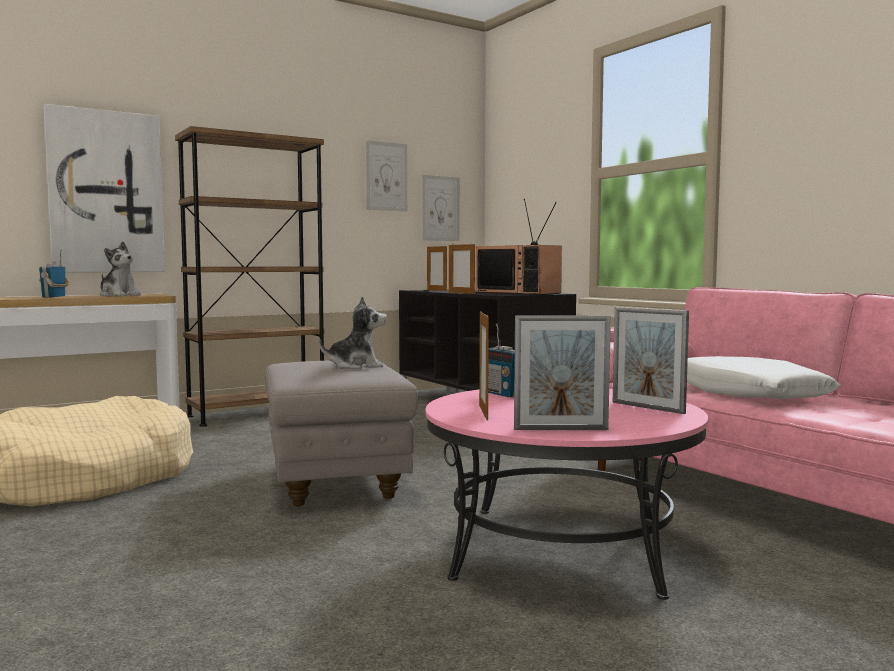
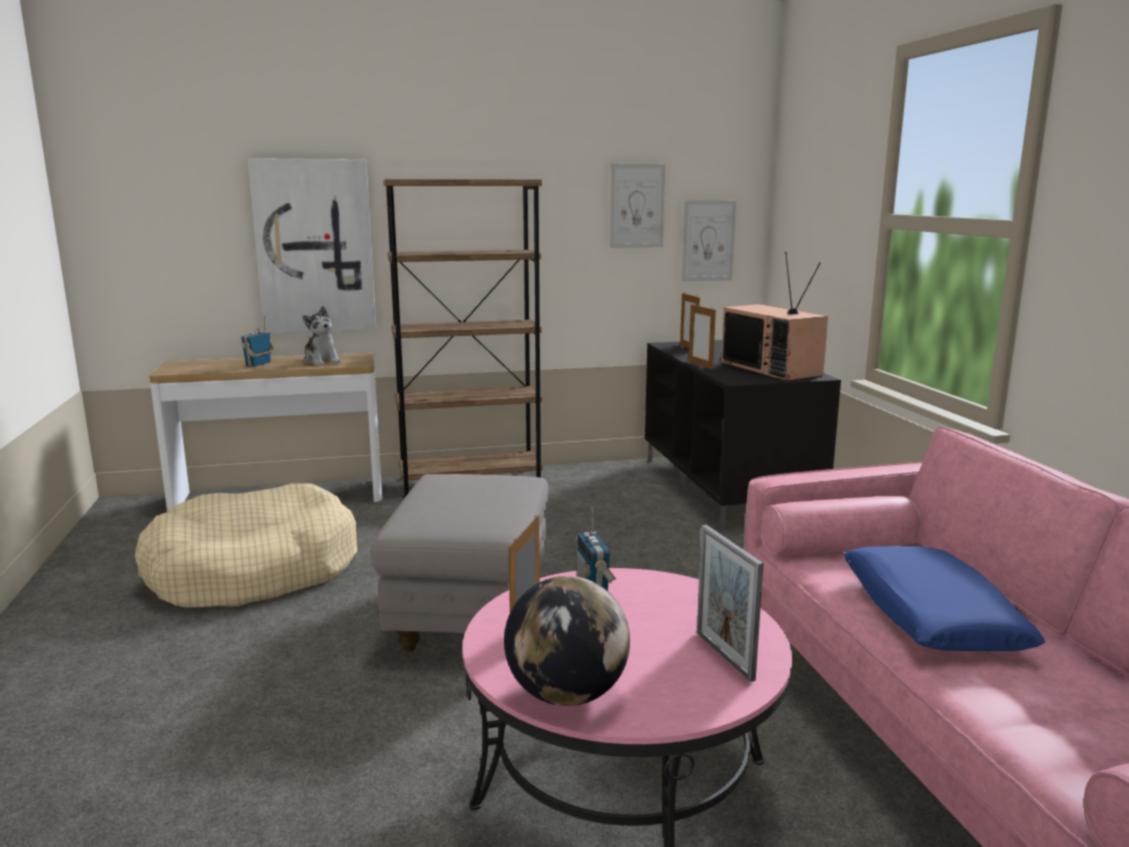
camera: 20 degrees right, 10 degrees up
plush toy [319,296,387,369] -> none
picture frame [514,315,611,430] -> globe [504,576,630,706]
white pillow [687,356,841,399] -> blue pillow [843,546,1045,651]

